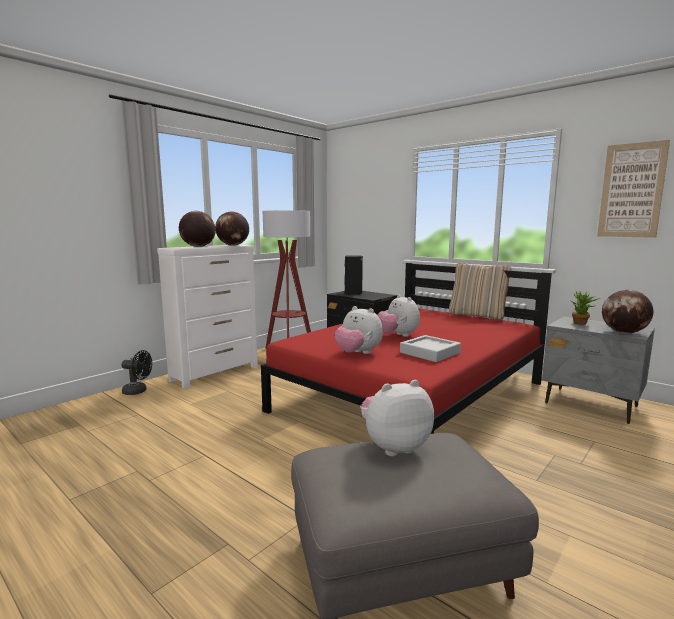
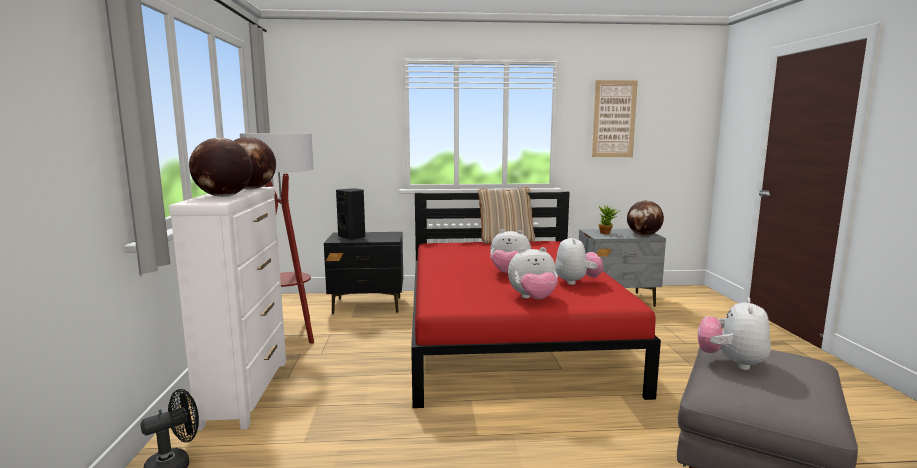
camera: 45 degrees left, 0 degrees up
grey tray [400,335,461,362] -> plush toy [555,235,603,285]

